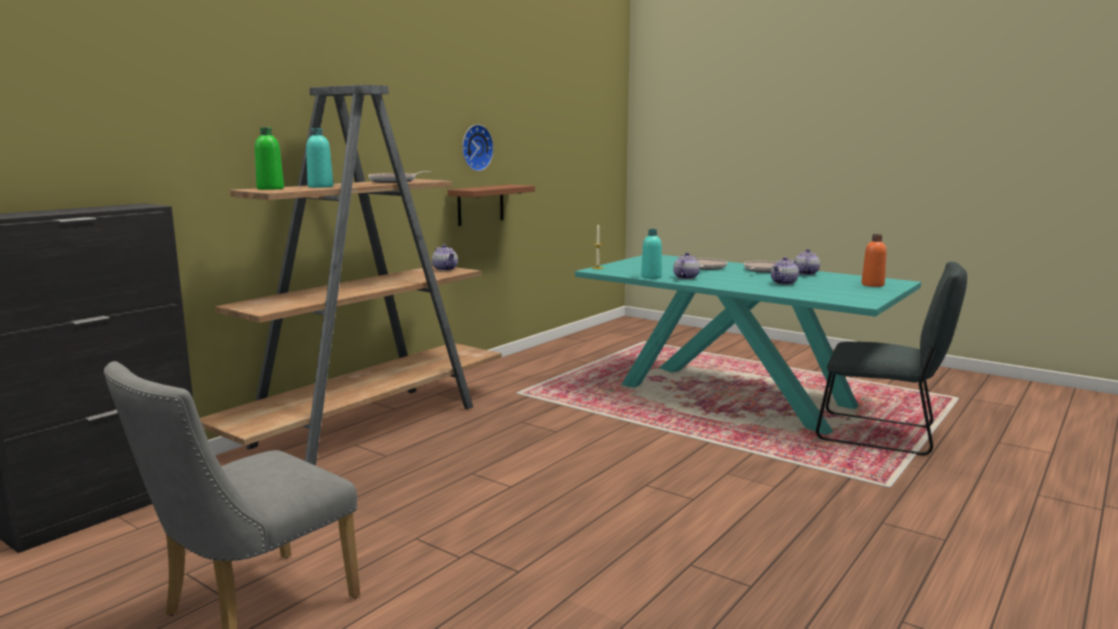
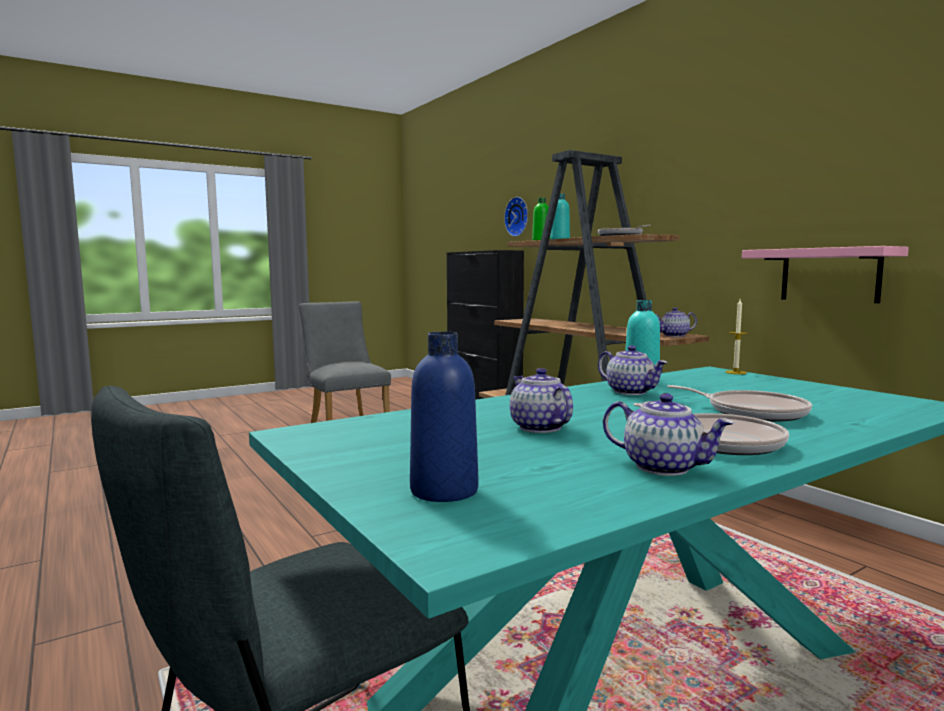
camera: 110 degrees right, 5 degrees down
brown shelf [448,185,535,226] -> pink shelf [742,246,909,303]
wall clock [462,124,494,171] -> wall clock moved to [504,197,528,237]
orange bottle [861,234,887,287] -> blue bottle [410,332,478,502]

